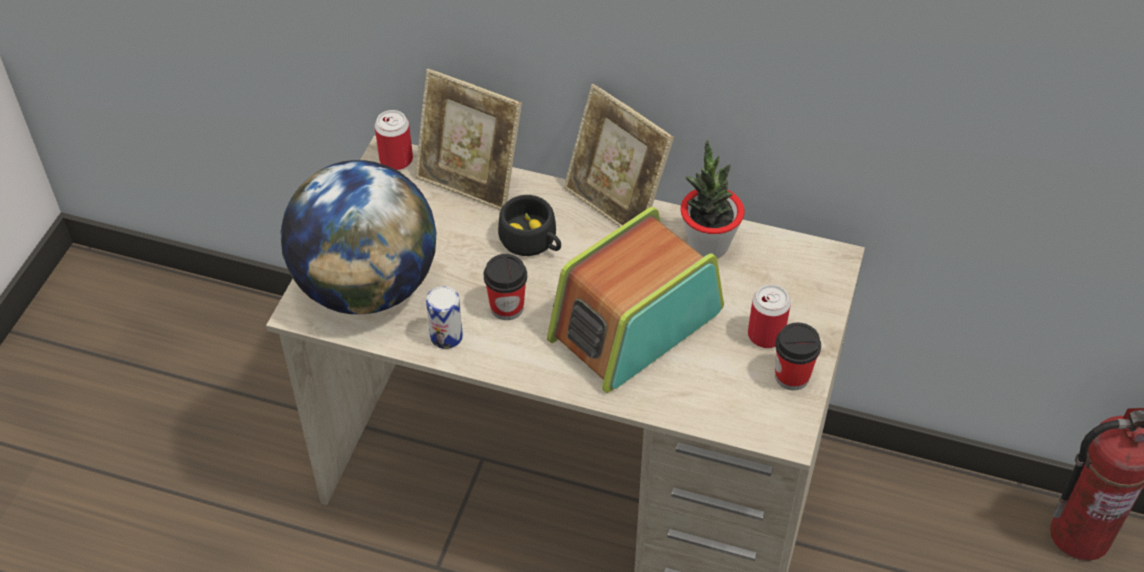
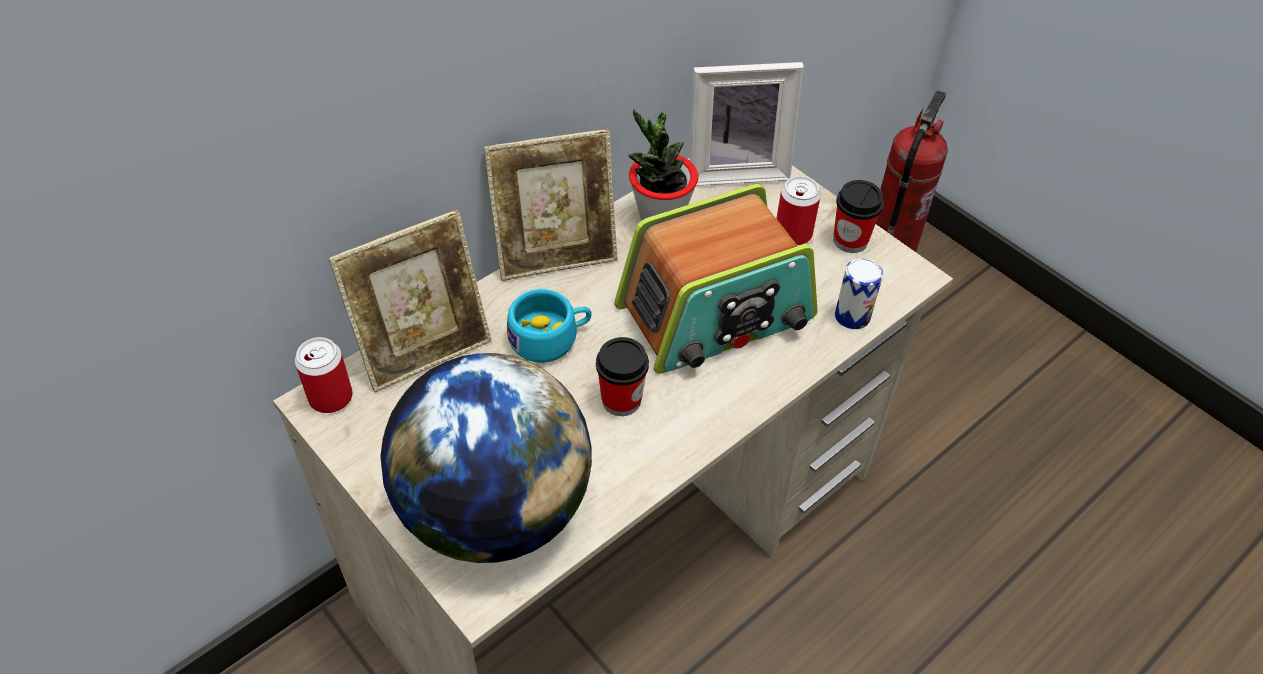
camera: 60 degrees left, 0 degrees up
can [426,286,463,349] -> can moved to [835,258,883,329]
black cup [498,195,561,256] -> turquoise cup [507,289,592,363]
radio [547,207,724,393] -> radio turned 105 degrees counterclockwise [614,184,818,374]
none -> picture frame [689,62,804,186]

